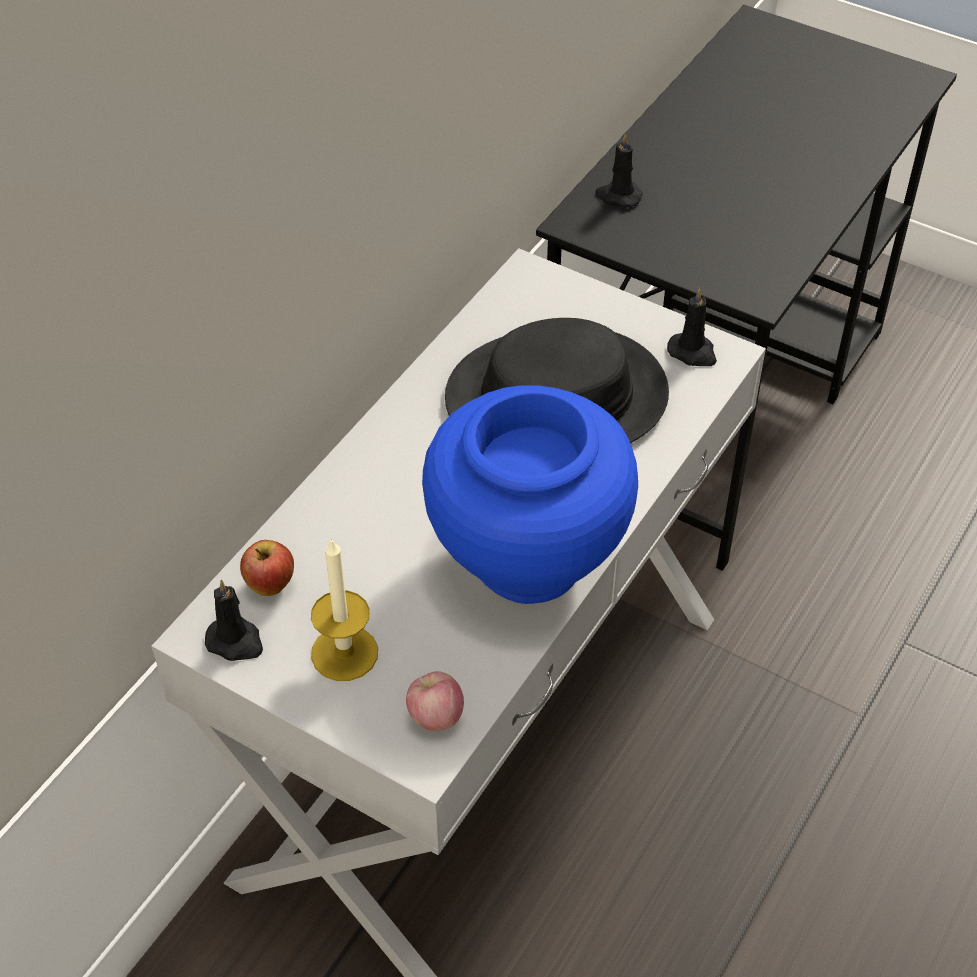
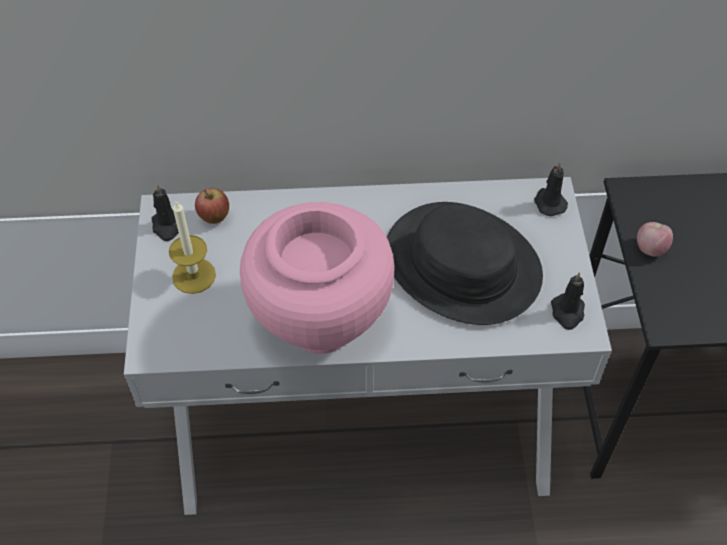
camera: 55 degrees right, 5 degrees up
apple [406,671,464,731] -> apple moved to [637,222,673,257]
blue vase [422,385,638,604] -> pink vase [240,202,394,354]
black candle [595,133,643,208] -> black candle moved to [534,162,568,216]

